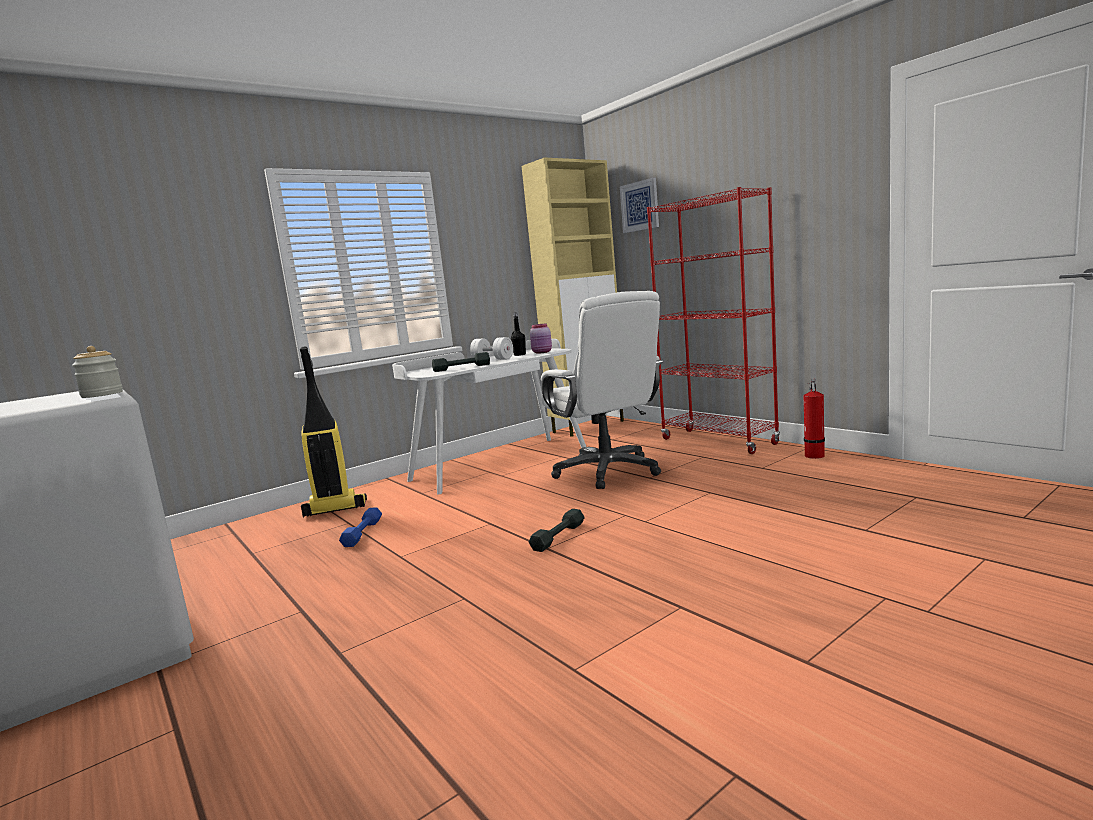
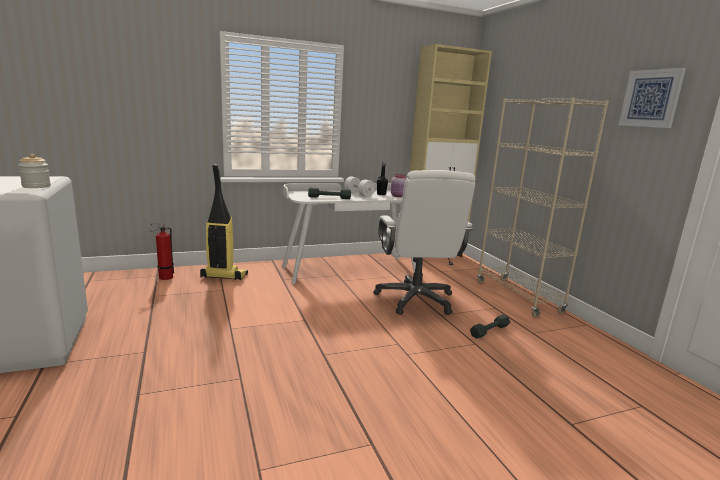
camera: 15 degrees right, 5 degrees up
blue dumbbell [339,507,382,547] -> none
grey dumbbell [529,509,585,552] -> grey dumbbell moved to [470,314,510,339]
picture [620,178,659,233] -> picture moved to [619,68,686,128]
red bookcase [647,187,780,454] -> beige bookcase [477,98,609,317]
fire extinguisher [804,379,825,459] -> fire extinguisher moved to [149,223,174,280]

